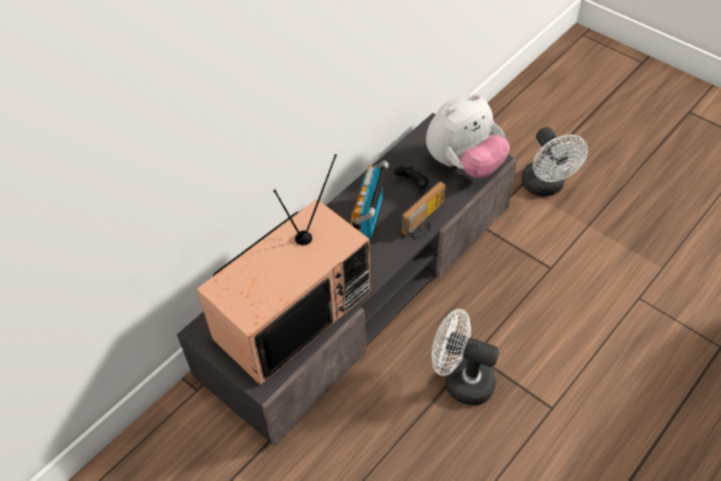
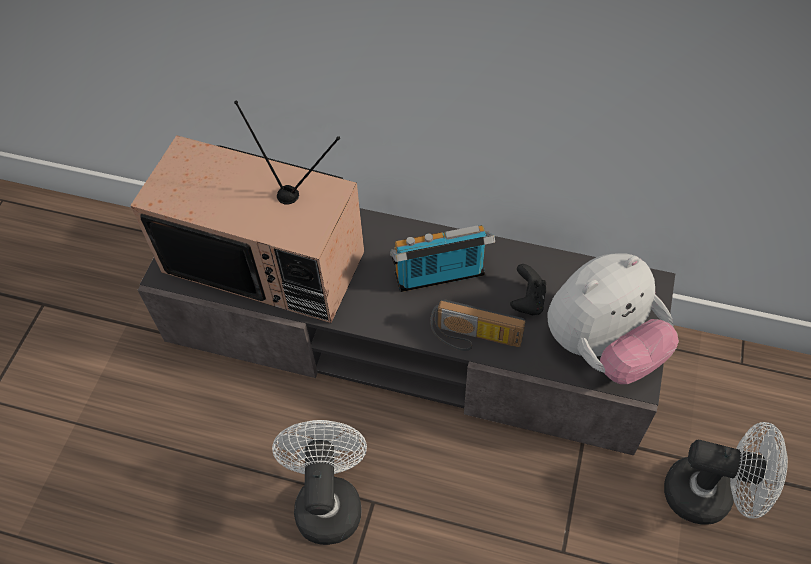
camera: 65 degrees right, 5 degrees up
plush toy [426,93,510,178] -> plush toy turned 60 degrees counterclockwise [547,253,679,384]
white fan [521,127,588,197] -> white fan turned 120 degrees counterclockwise [664,422,788,525]

